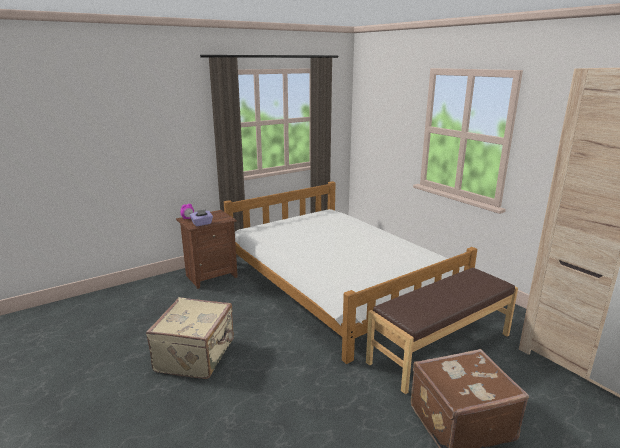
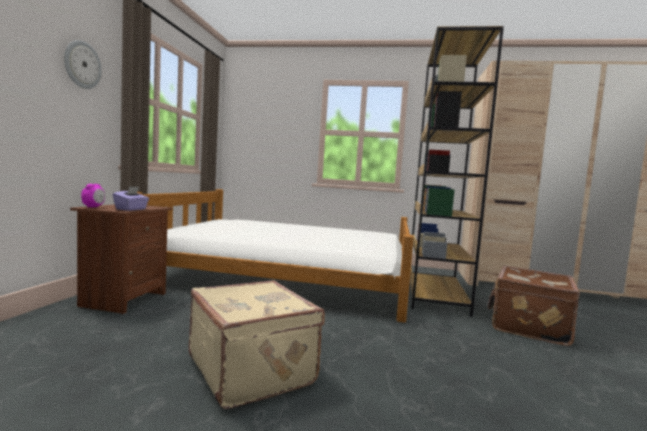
camera: 45 degrees left, 15 degrees down
brown bench [366,268,518,394] -> brown bookcase [410,26,504,317]
none -> wall clock [64,40,102,89]

